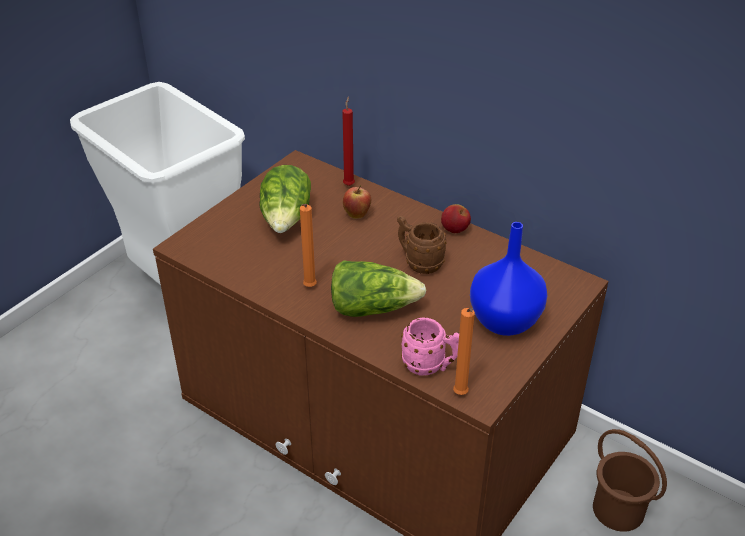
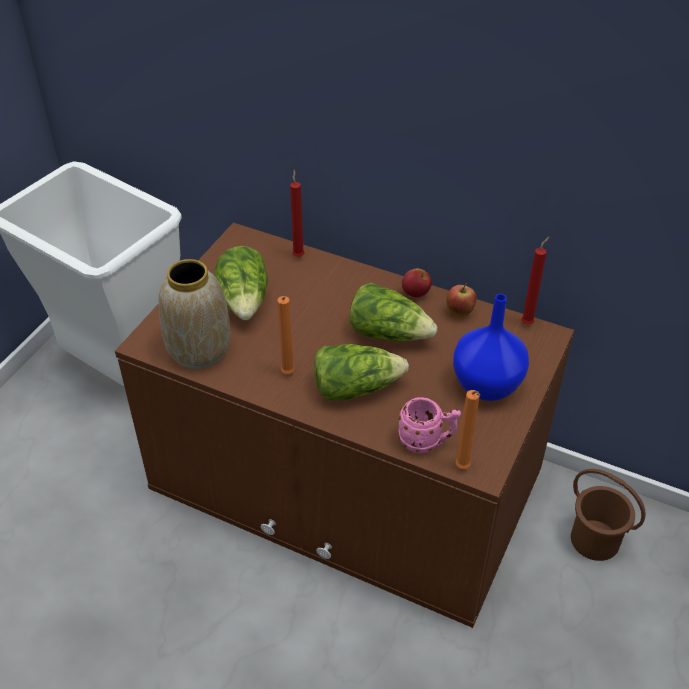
camera: 10 degrees left, 5 degrees up
apple [343,185,371,218] -> apple moved to [446,284,476,317]
brown mug [397,216,446,274] -> lettuce [350,283,437,341]
none -> vase [158,259,231,369]
none -> red candle [521,237,549,324]

